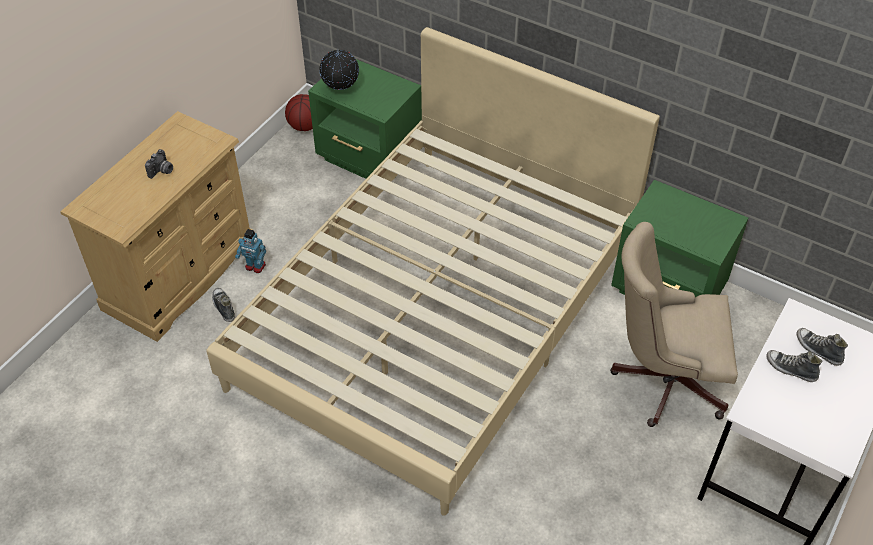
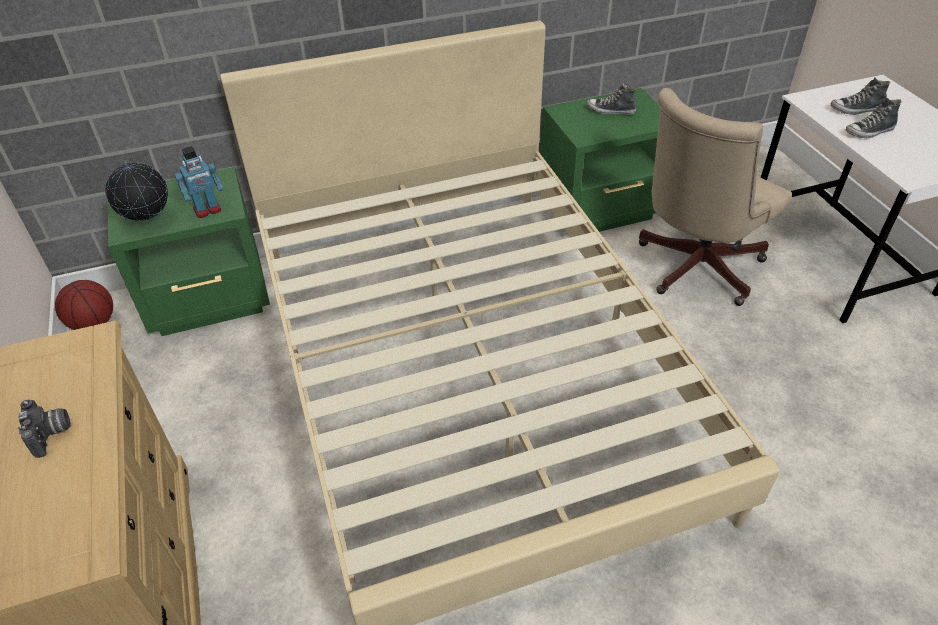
camera: 50 degrees left, 5 degrees down
shoe [212,288,235,322] -> shoe moved to [586,83,636,115]
toy robot [235,229,266,273] -> toy robot moved to [175,146,224,218]

